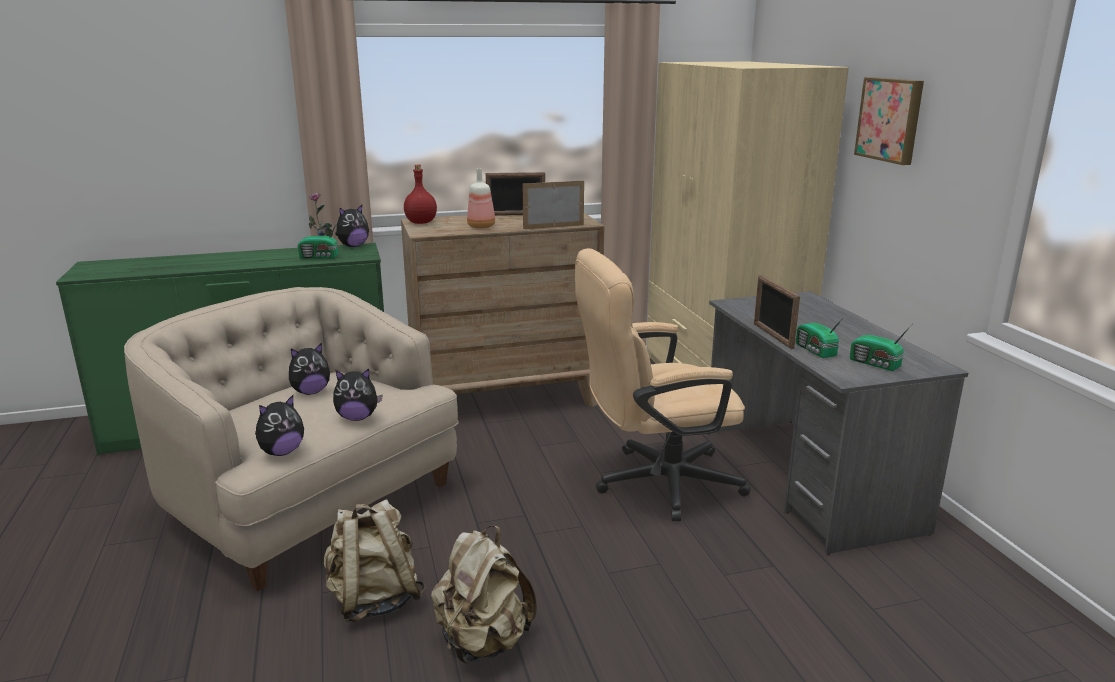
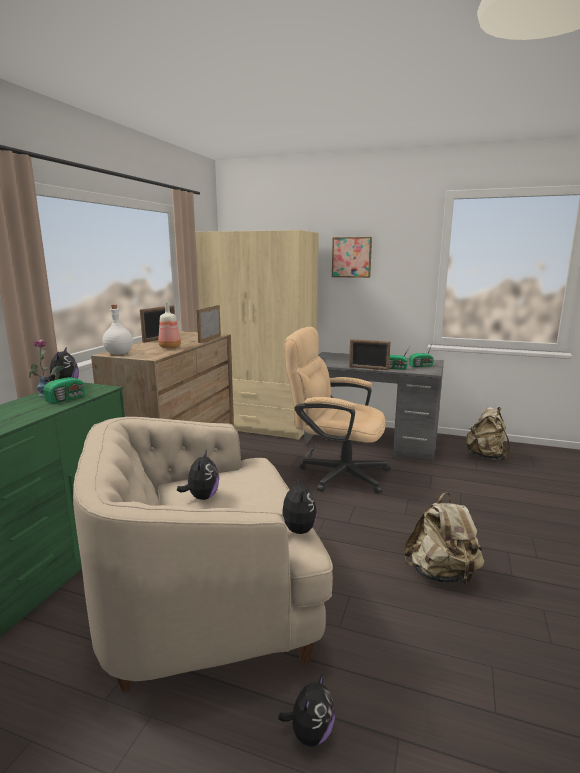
camera: 55 degrees left, 5 degrees down
beige backpack [324,499,426,622] -> beige backpack moved to [465,407,510,461]
plush toy [333,369,383,421] -> plush toy moved to [278,673,335,747]
red bottle [404,165,437,224] -> white bottle [103,305,133,355]
beige office chair [575,248,751,522] -> beige office chair turned 90 degrees clockwise [284,327,390,494]

